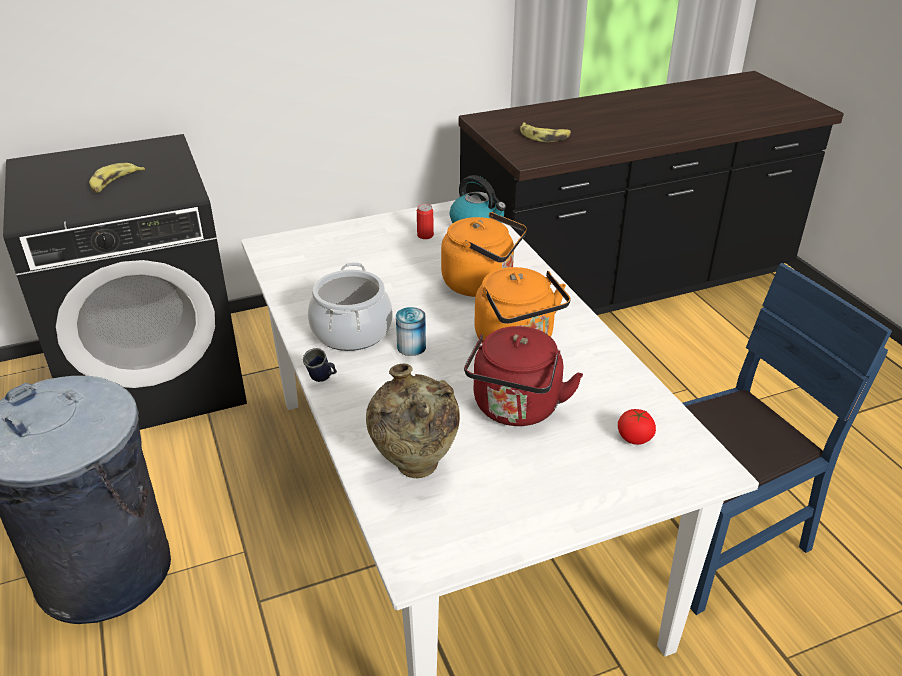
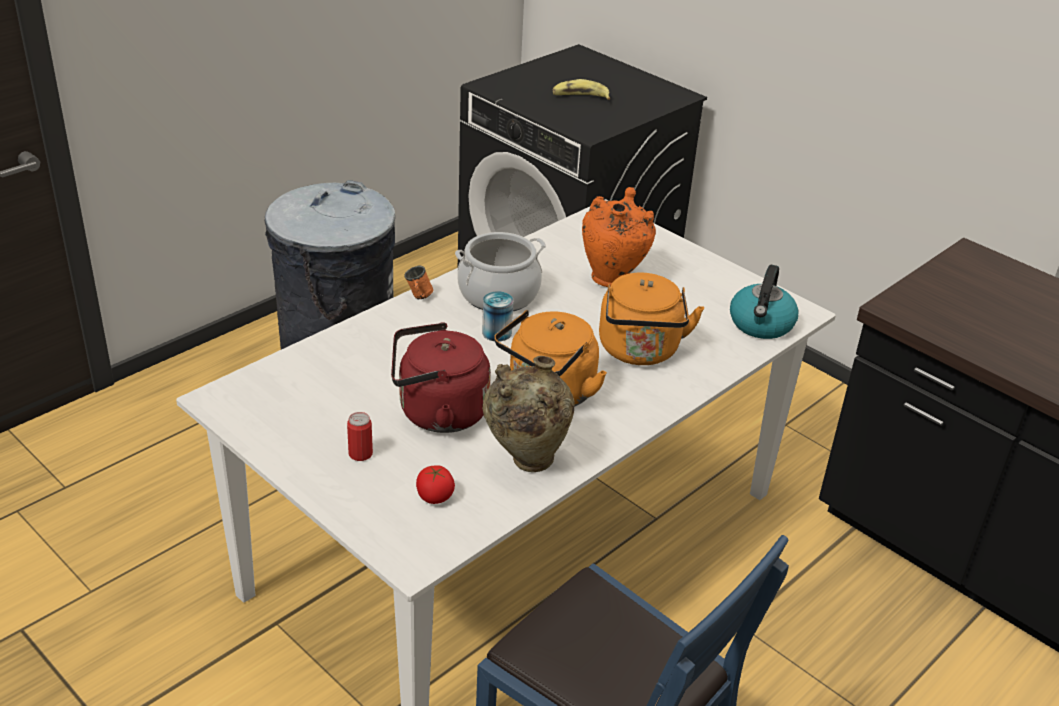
camera: 65 degrees right, 0 degrees up
blue mug [303,348,337,382] -> orange mug [405,266,433,299]
beige vase [366,364,460,478] -> beige vase moved to [482,356,575,472]
can [417,204,434,239] -> can moved to [347,412,373,461]
banana [520,122,571,142] -> none
none -> orange vase [582,187,656,287]

